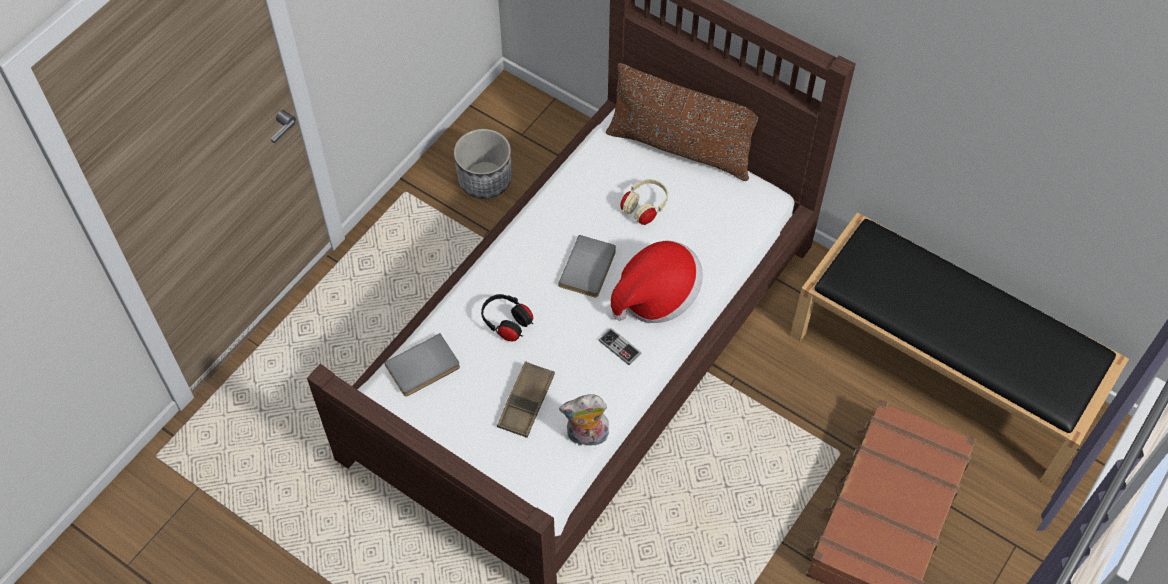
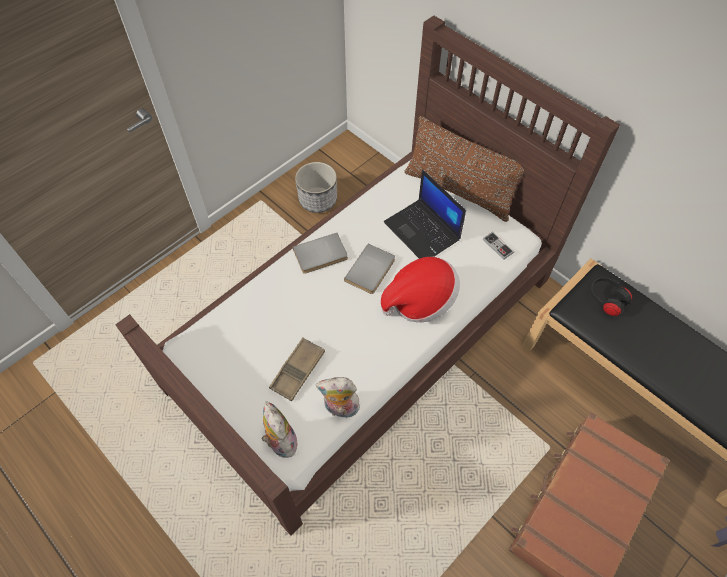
camera: 10 degrees right, 0 degrees up
grey book [384,333,460,396] -> grey book moved to [293,233,348,274]
black headphones [481,294,533,342] -> black headphones moved to [590,277,632,316]
game controller [599,328,641,365] -> game controller moved to [483,232,514,260]
beige headphones [620,179,668,225] -> laptop [384,170,466,259]
none -> plush toy [262,401,297,458]

